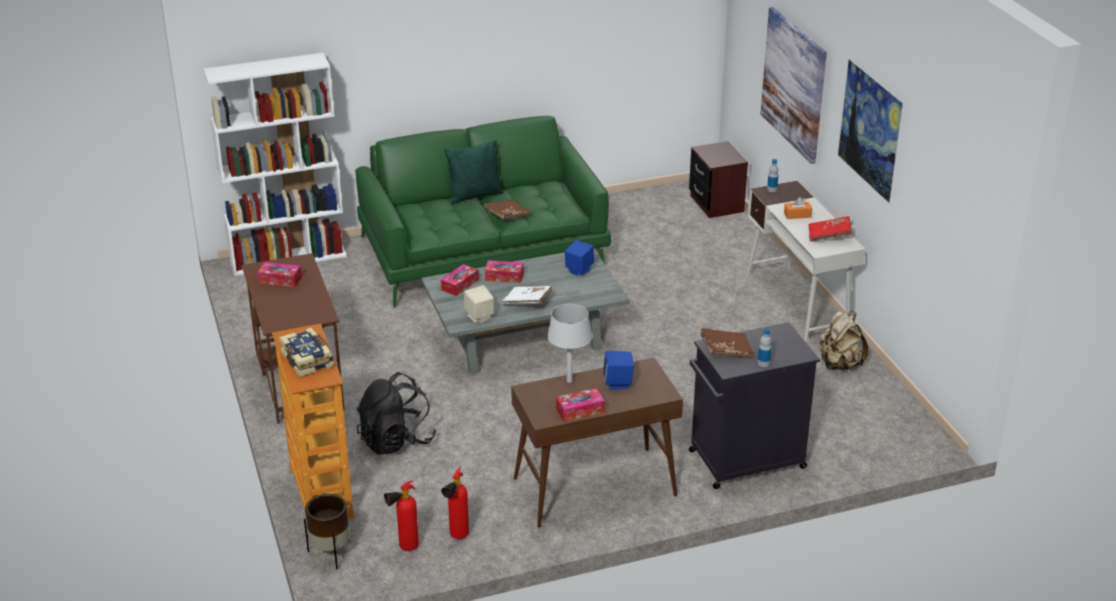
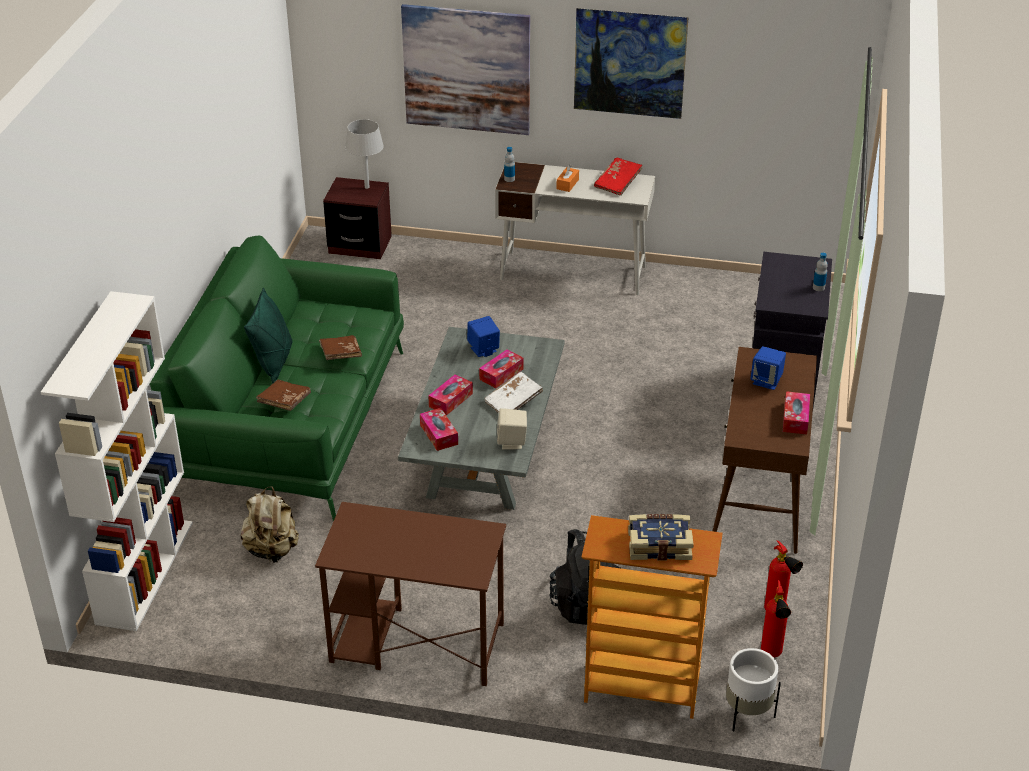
camera: 60 degrees left, 5 degrees up
tissue box [258,262,302,287] -> tissue box moved to [479,349,524,388]
brown planter [304,494,350,569] -> white planter [726,648,781,732]
grey table lamp [547,304,593,383] -> grey table lamp moved to [345,119,384,189]
brown book [700,328,754,359] -> brown book moved to [256,379,311,411]
beige backpack [819,311,869,370] -> beige backpack moved to [240,486,299,563]

